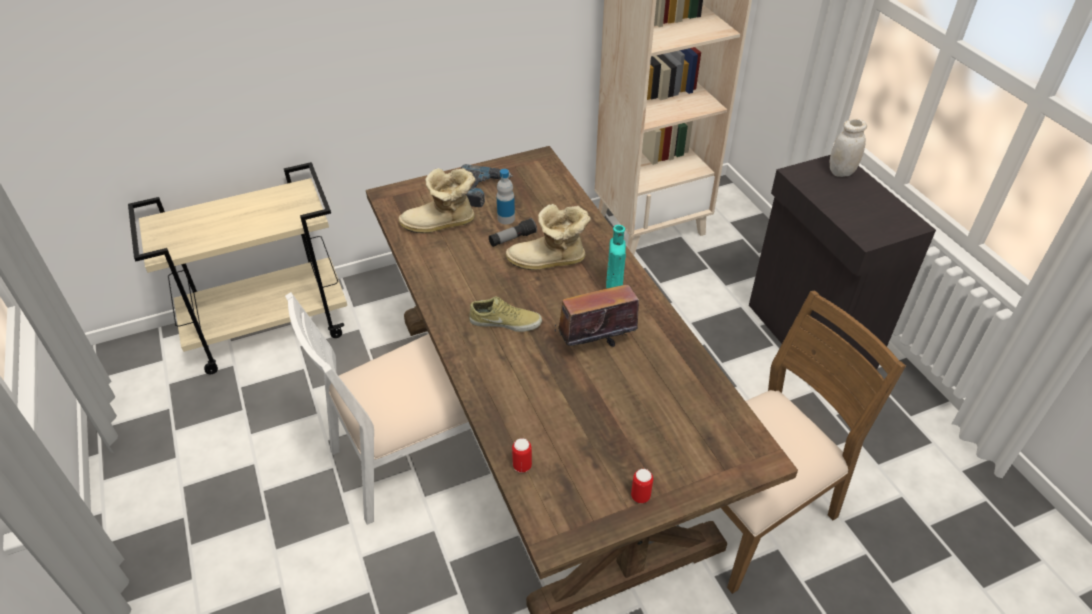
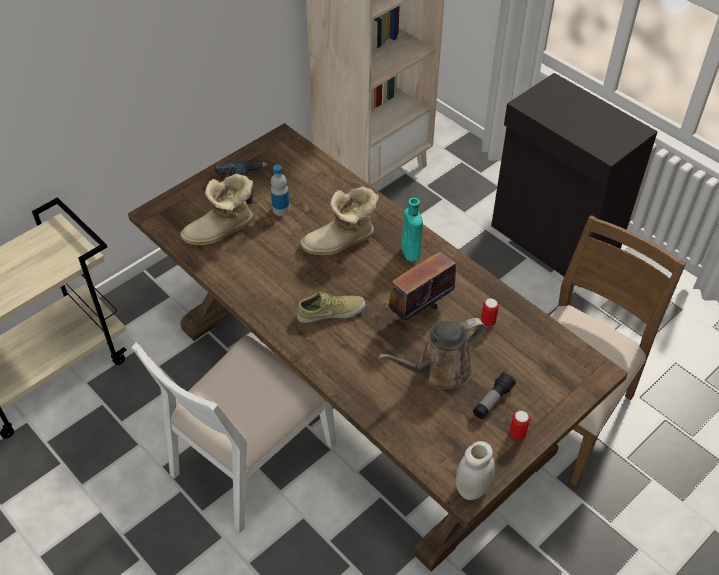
camera: 20 degrees left, 5 degrees up
flashlight [489,218,537,247] -> flashlight moved to [473,372,516,419]
can [512,438,532,473] -> can moved to [481,298,499,327]
white jar [830,119,867,177] -> white jar moved to [455,441,495,500]
none -> brown watering can [378,318,486,389]

